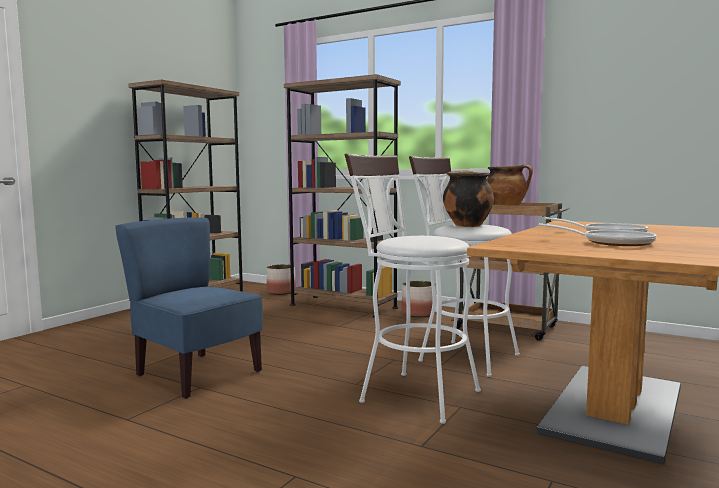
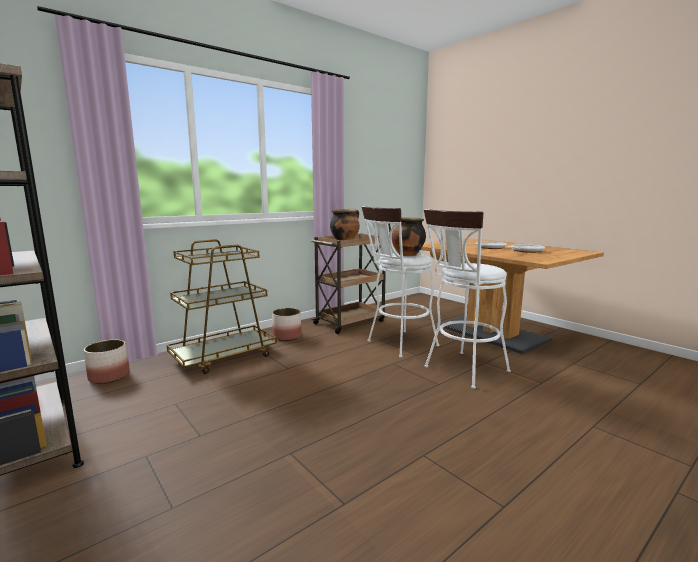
camera: 70 degrees left, 5 degrees up
blue chair [115,217,263,399] -> none
brown bookcase [284,74,401,318] -> brown cart [167,239,277,374]

